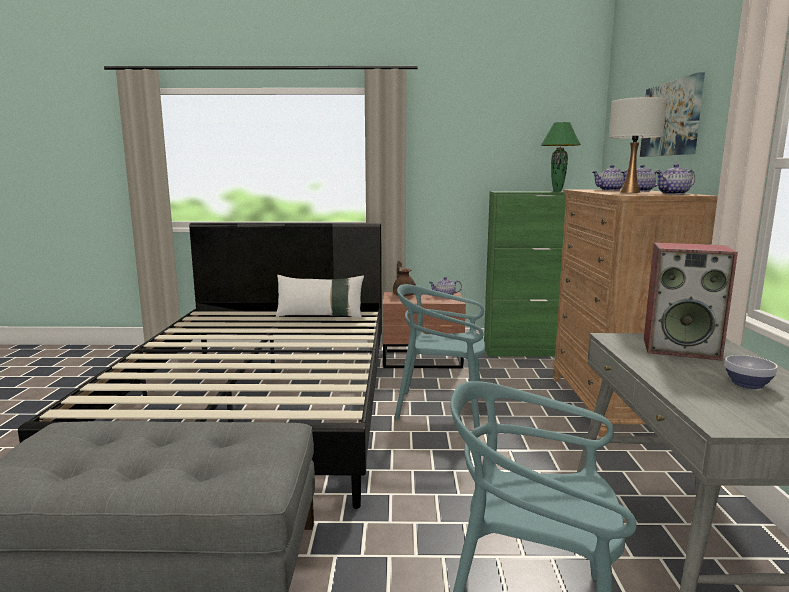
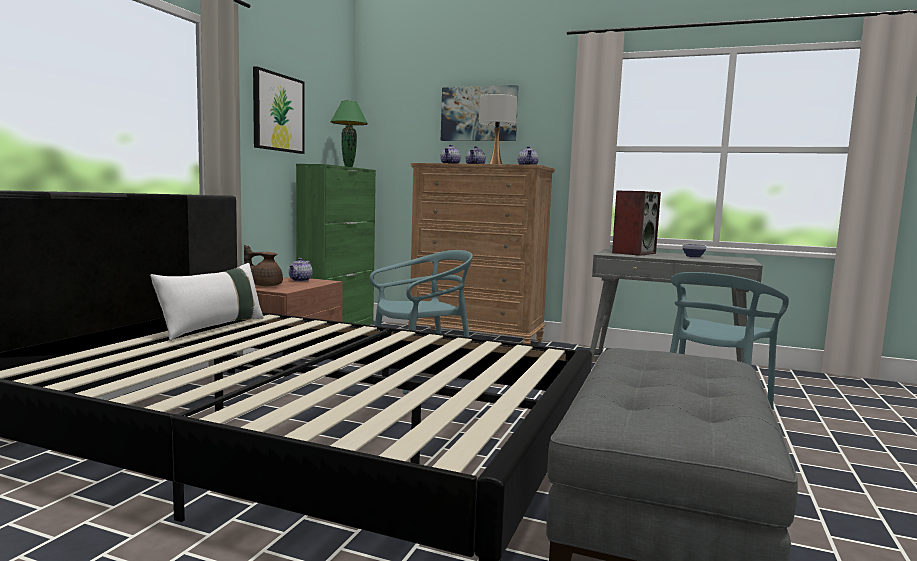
camera: 70 degrees left, 5 degrees down
turquoise chair [395,284,485,428] -> turquoise chair turned 150 degrees counterclockwise [369,250,473,394]
none -> picture [253,66,304,154]

